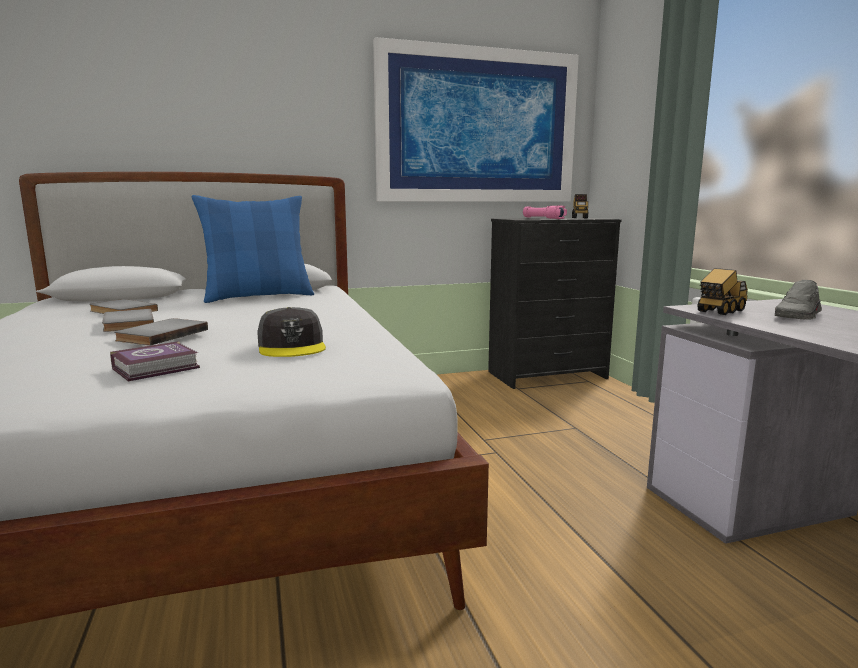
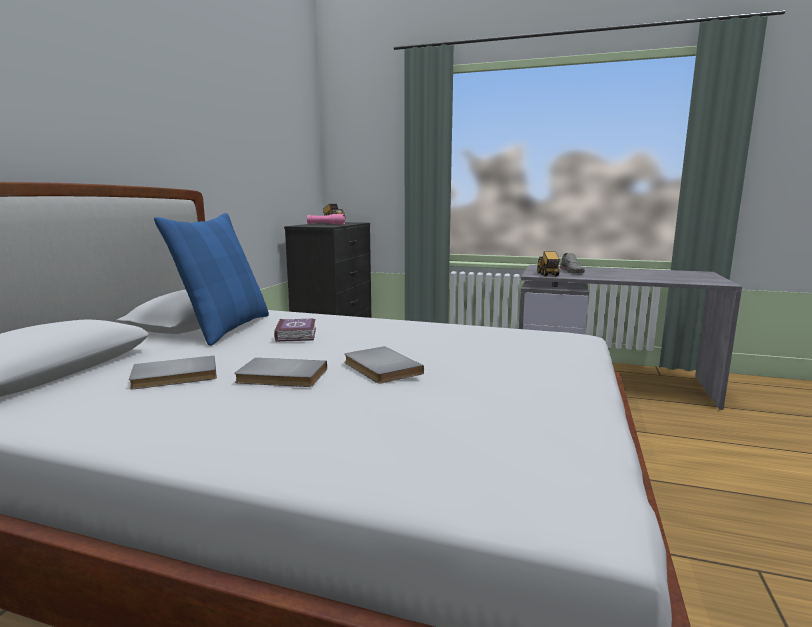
camera: 55 degrees left, 0 degrees up
book [110,341,200,381] -> book moved to [274,319,316,342]
grey cap [257,307,326,357] -> none
picture [373,37,579,202] -> none

